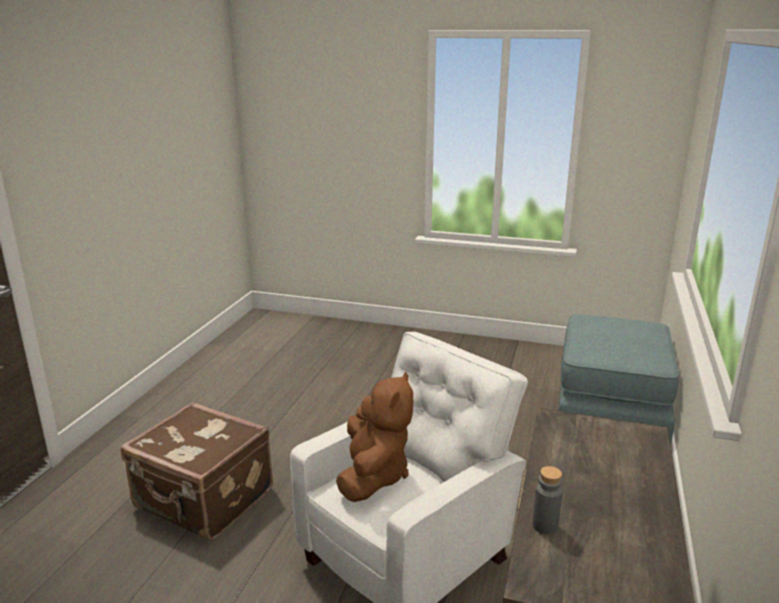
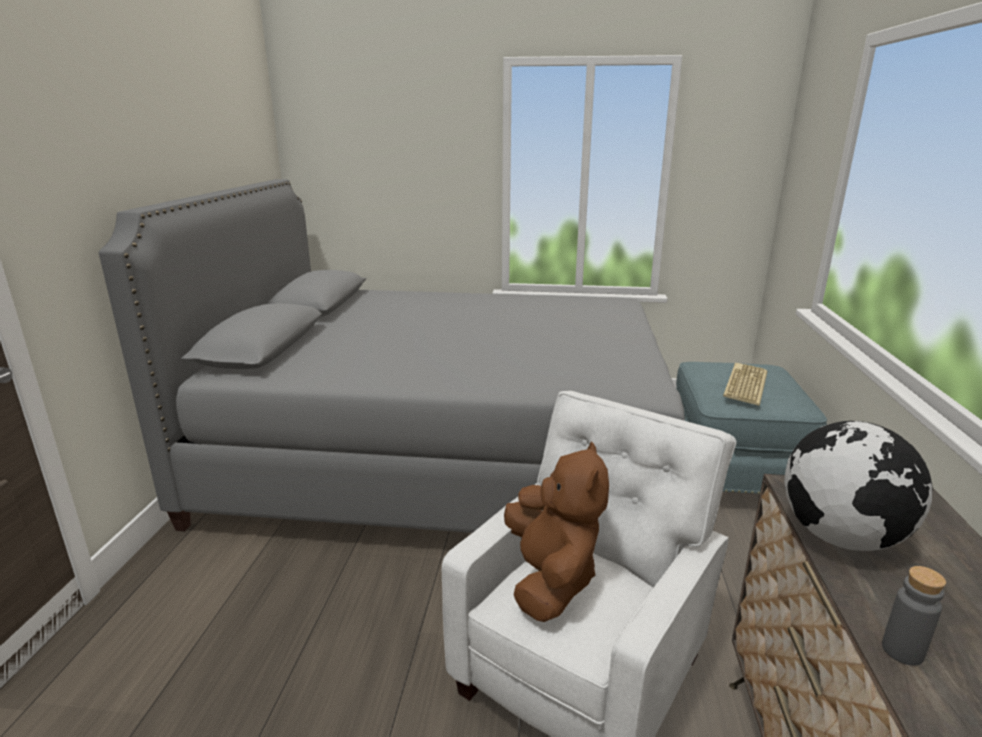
camera: 10 degrees left, 0 degrees up
brown suitcase [121,402,273,541] -> none
none -> grey bed [99,179,685,533]
none -> keyboard [723,363,767,406]
none -> globe [784,421,933,551]

